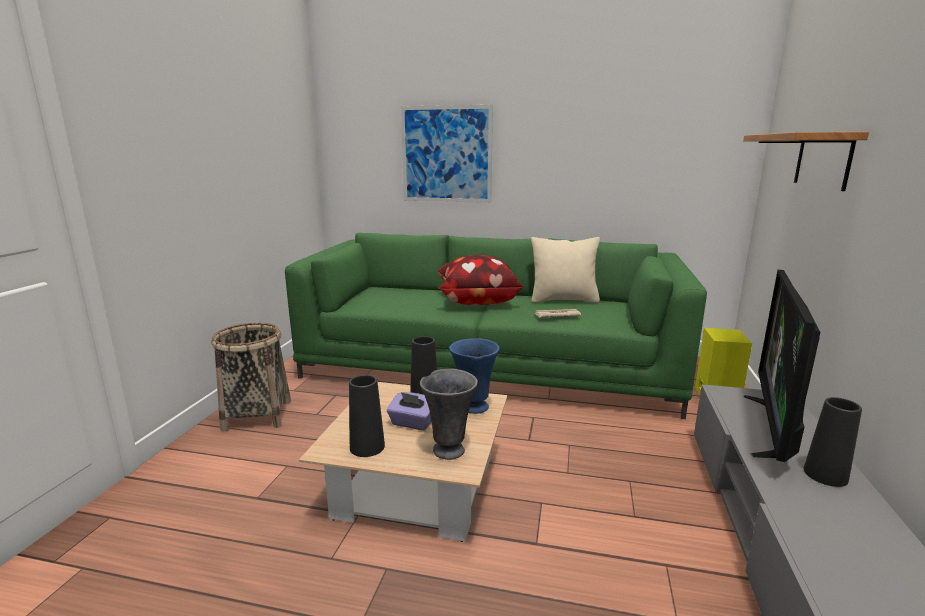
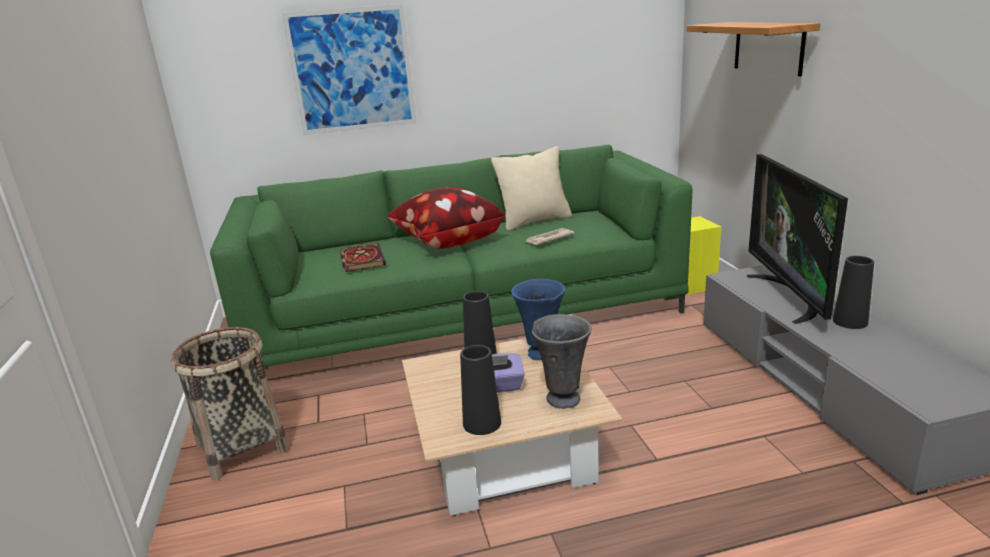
camera: 25 degrees left, 5 degrees up
none -> book [340,243,386,272]

